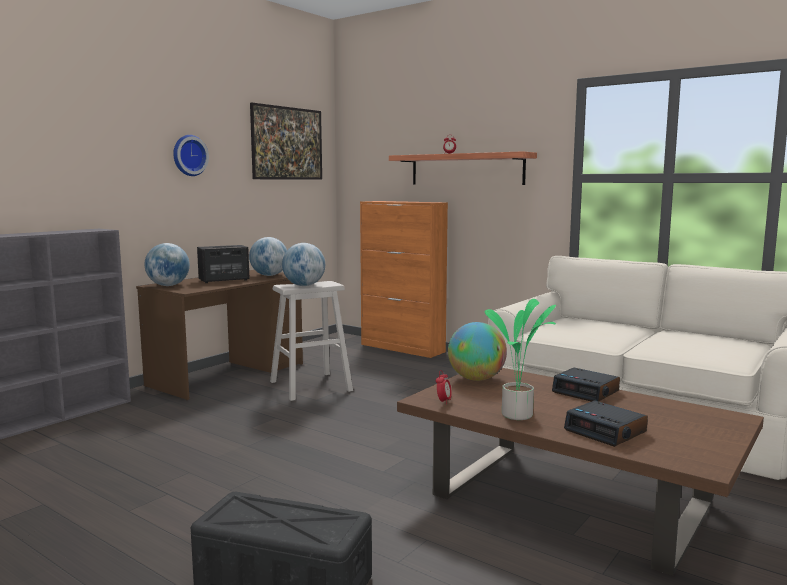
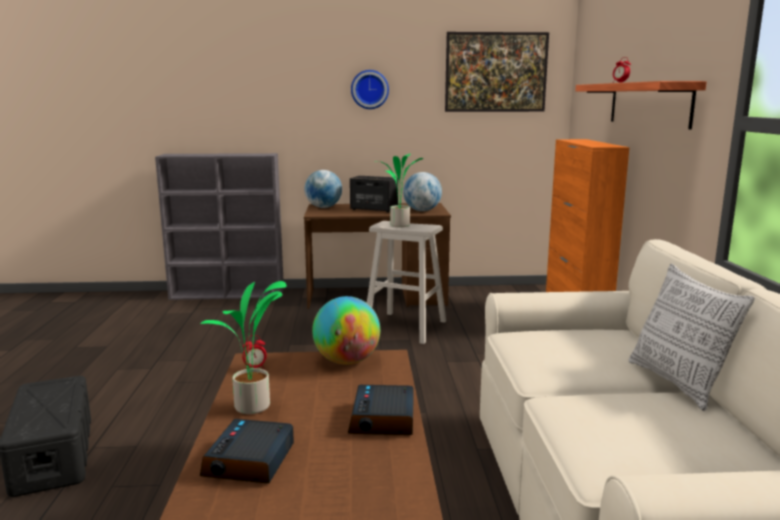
camera: 50 degrees right, 5 degrees up
globe [282,243,325,286] -> potted plant [374,153,423,227]
none -> pillow [628,264,755,411]

